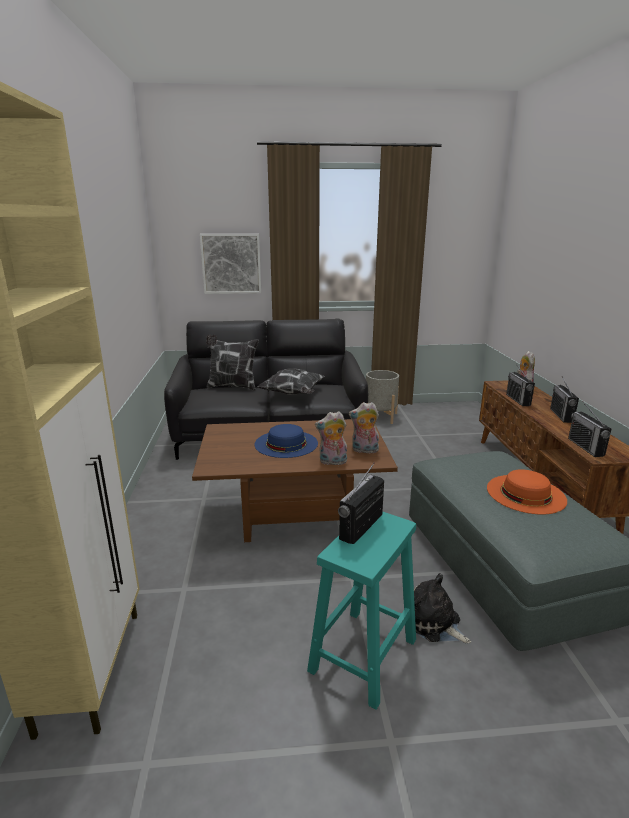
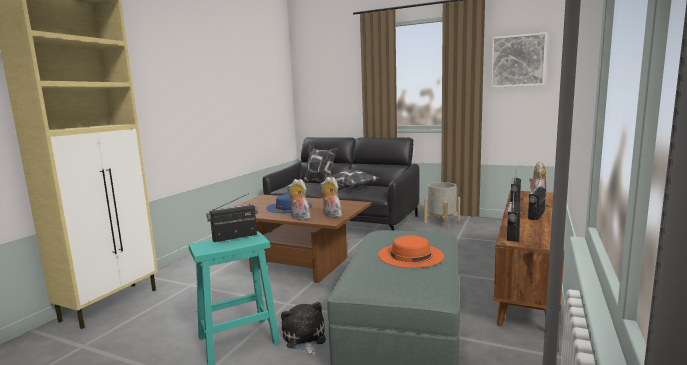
camera: 30 degrees right, 10 degrees down
picture [200,234,261,294] -> picture moved to [491,32,547,88]

